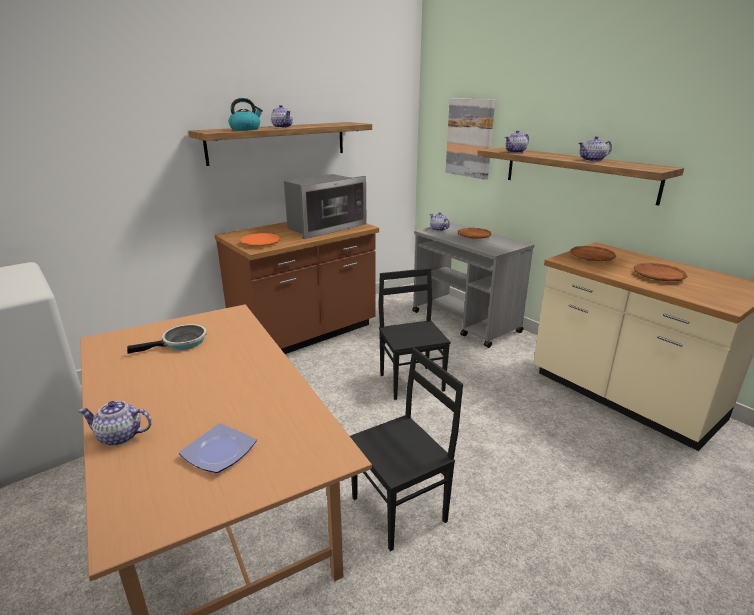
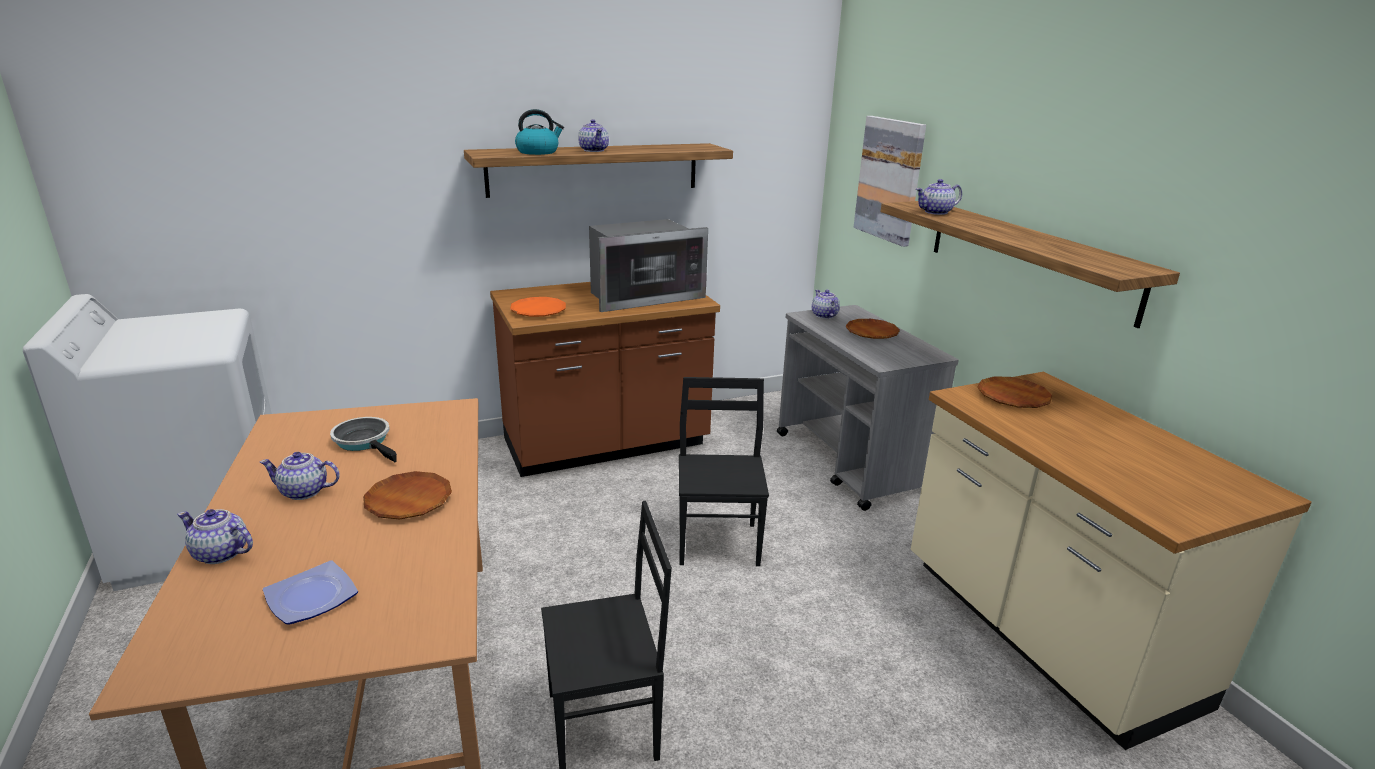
camera: 15 degrees right, 0 degrees up
frying pan [127,324,207,354] -> frying pan turned 120 degrees counterclockwise [330,417,397,462]
teapot [579,136,612,162] -> teapot moved to [259,452,340,500]
brown plate [634,263,687,281] -> brown plate moved to [363,471,452,519]

